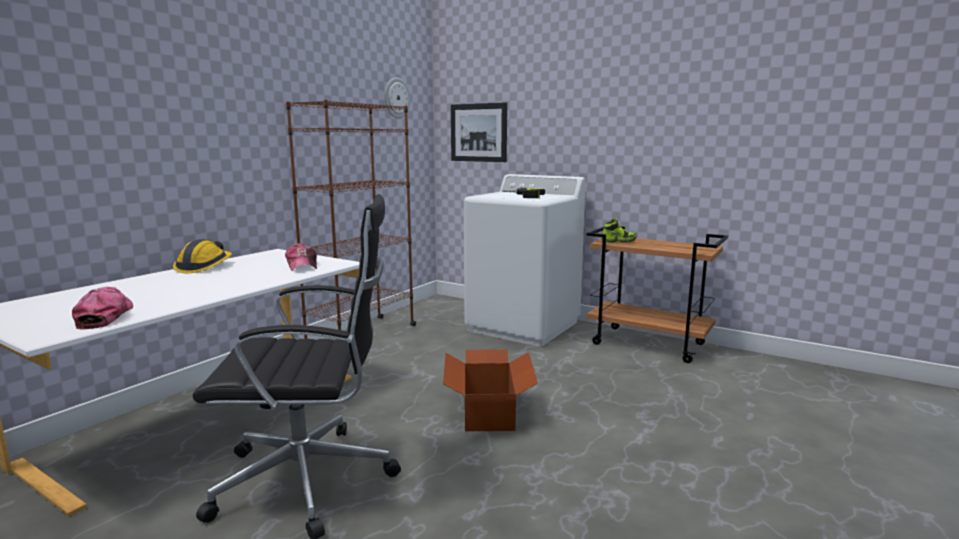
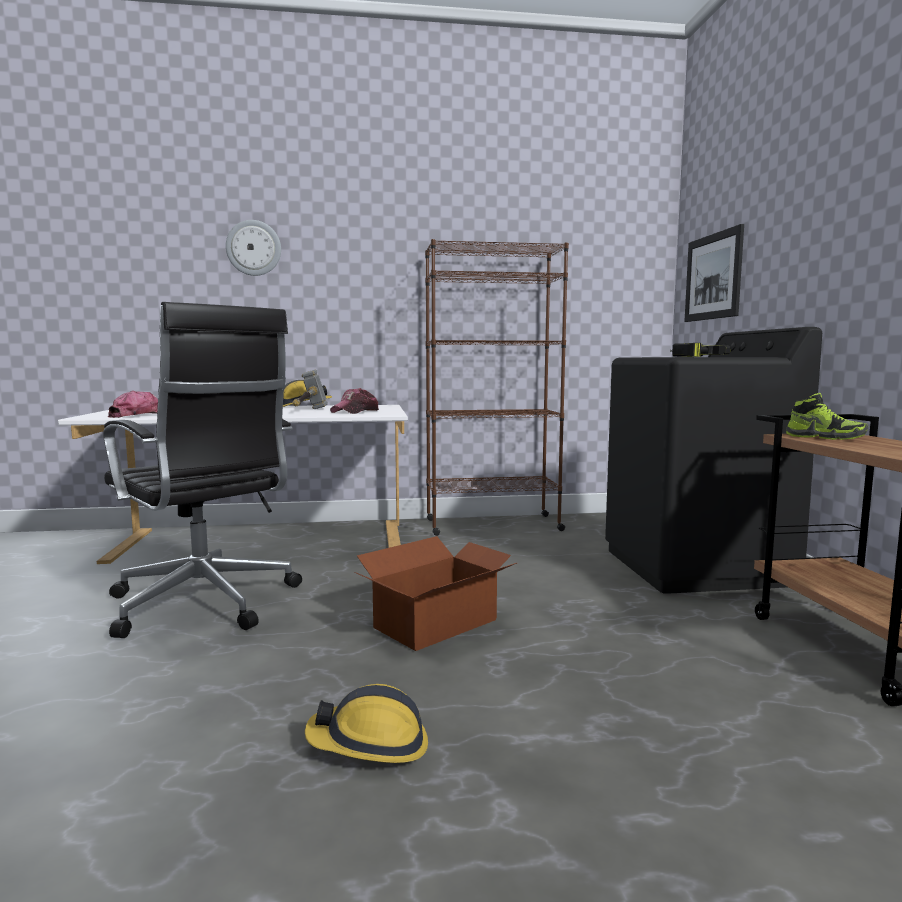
camera: 50 degrees right, 5 degrees down
wall clock [384,77,411,119] -> wall clock moved to [226,220,281,276]
white washing machine [464,174,586,347] -> black washing machine [605,327,822,594]
none -> hammer [292,369,328,409]
none -> hard hat [305,684,428,763]

